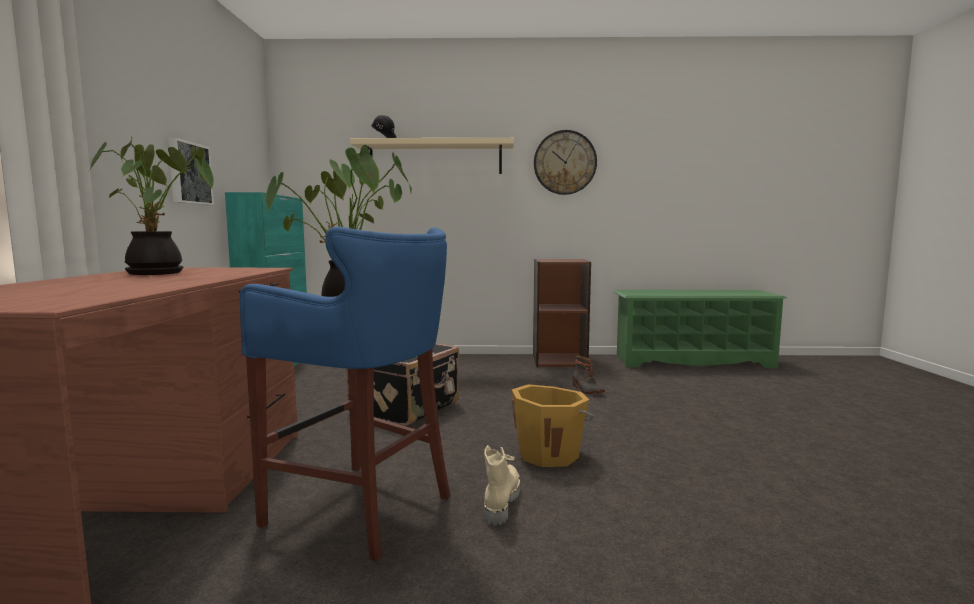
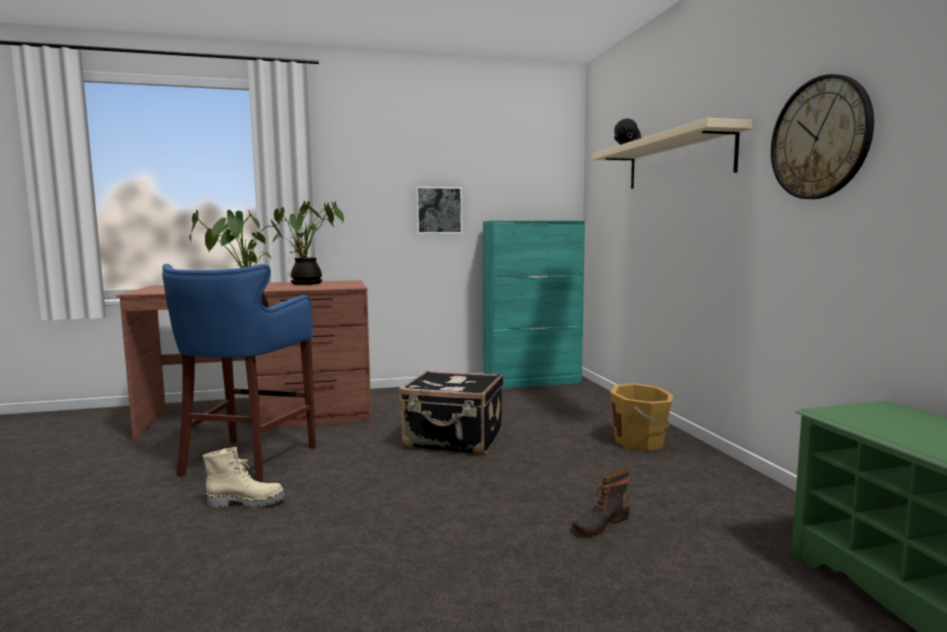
camera: 75 degrees right, 0 degrees up
orange bucket [512,384,594,467] -> orange bucket moved to [610,383,673,451]
brown bookcase [533,259,591,367] -> none

